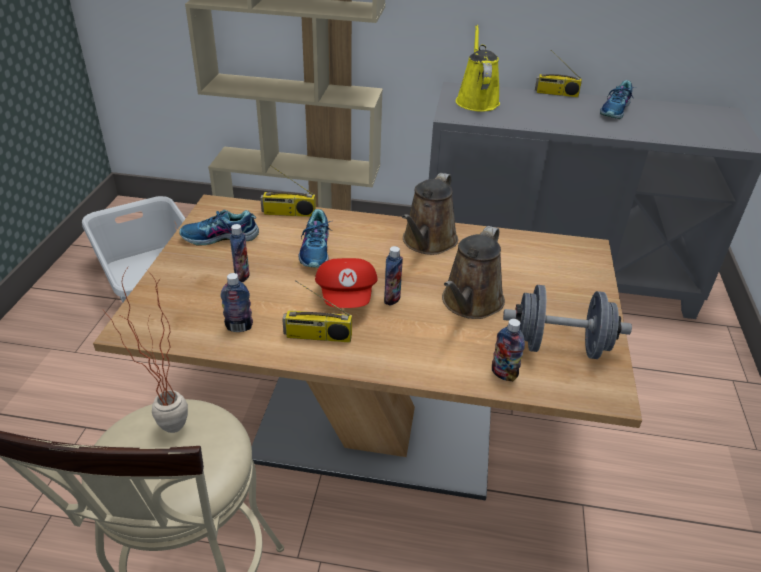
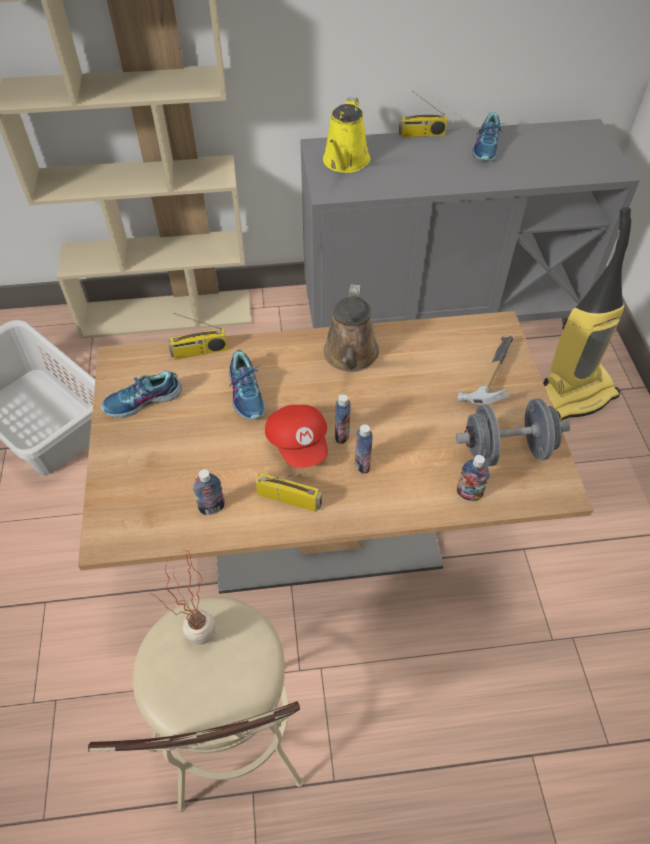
camera: 15 degrees left, 15 degrees up
bottle [230,224,250,282] -> bottle moved to [355,424,373,474]
radio [282,281,352,343] -> radio turned 150 degrees counterclockwise [256,473,322,512]
brown watering can [442,226,505,319] -> none
yellow watering can [456,25,500,112] -> yellow watering can turned 150 degrees counterclockwise [323,97,370,173]
none -> hammer [457,335,513,404]
none -> vacuum cleaner [543,207,631,421]

